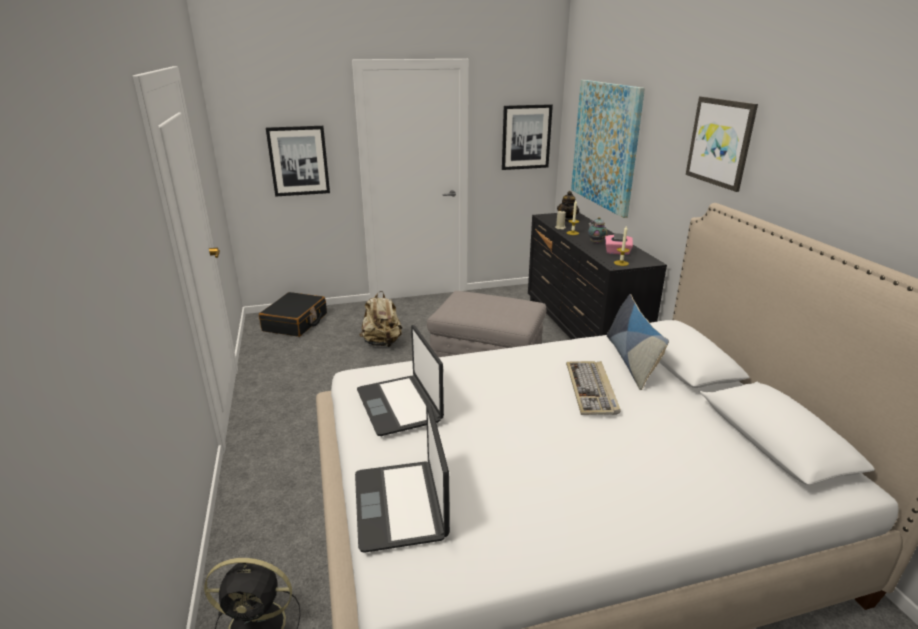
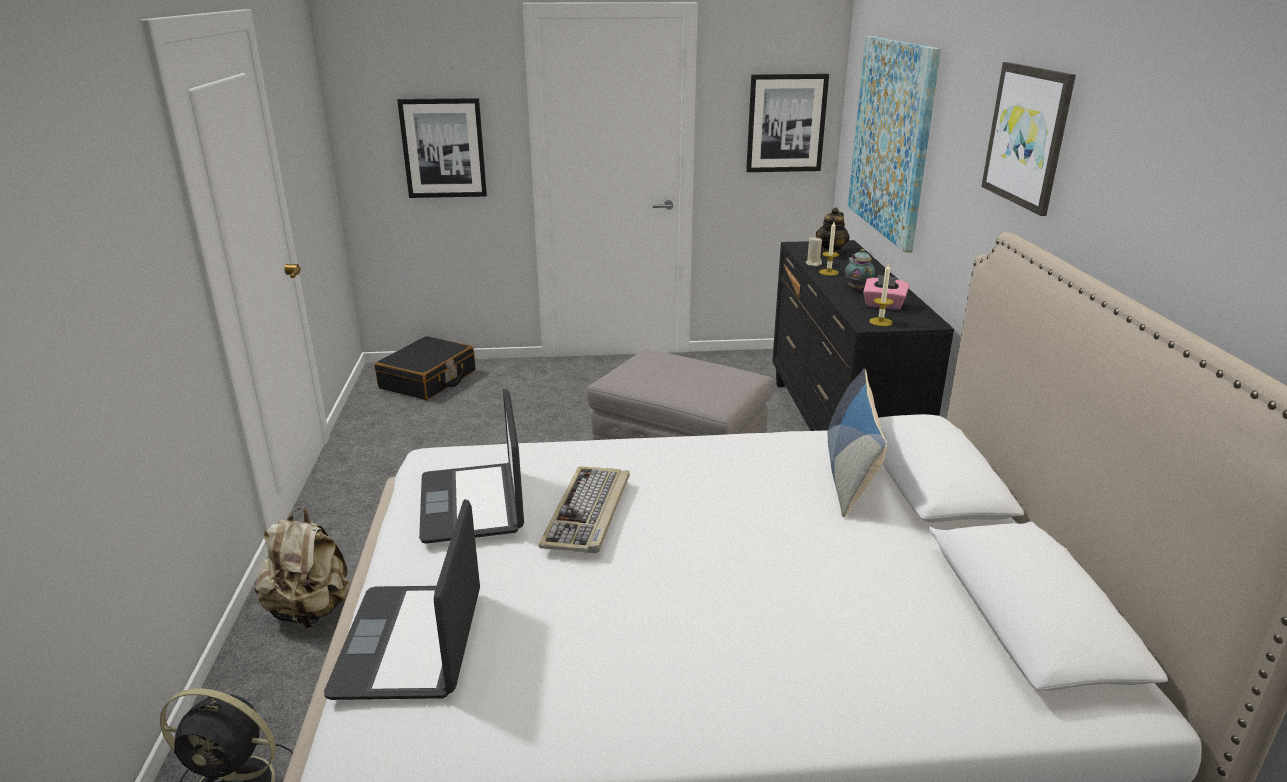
camera: 10 degrees right, 0 degrees up
beige backpack [359,291,402,347] -> beige backpack moved to [254,508,349,628]
keyboard [566,361,621,415] -> keyboard moved to [539,466,630,553]

